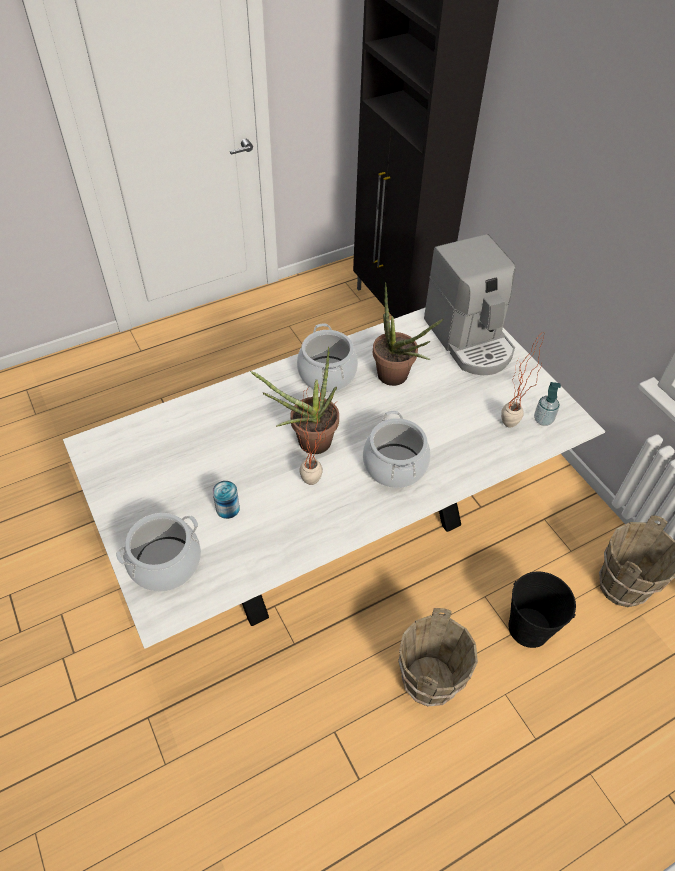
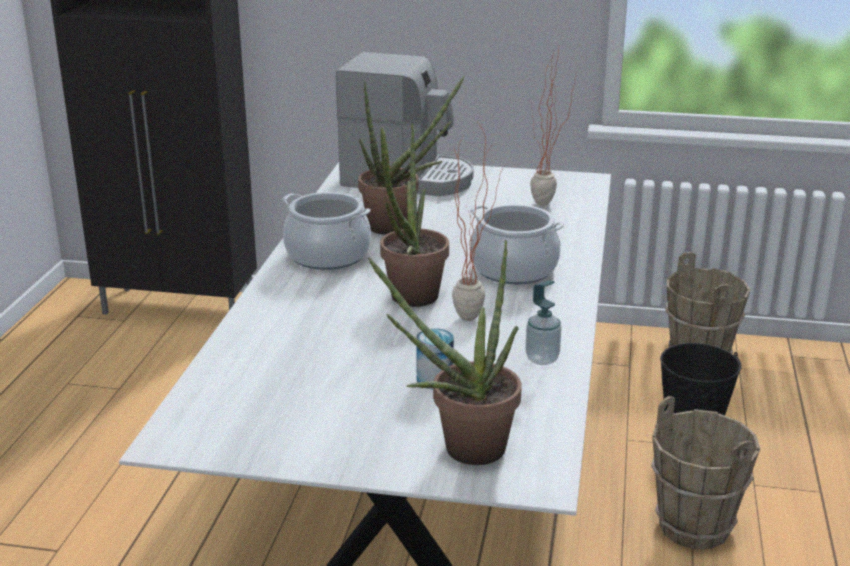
camera: 50 degrees left, 25 degrees down
cooking pot [116,513,201,592] -> potted plant [368,240,521,465]
soap dispenser [534,382,561,426] -> soap dispenser moved to [525,281,562,365]

